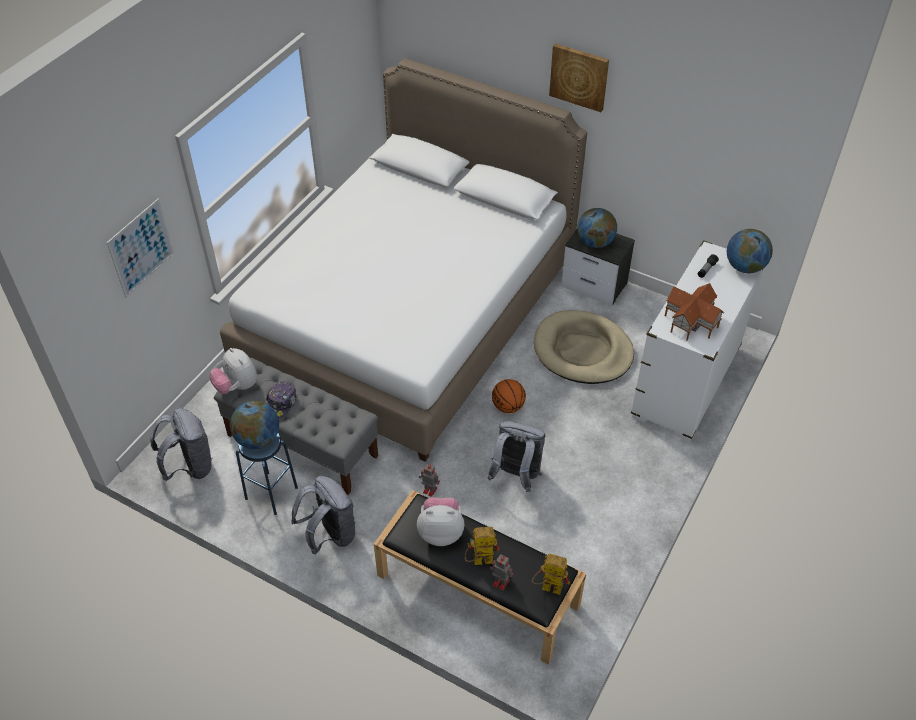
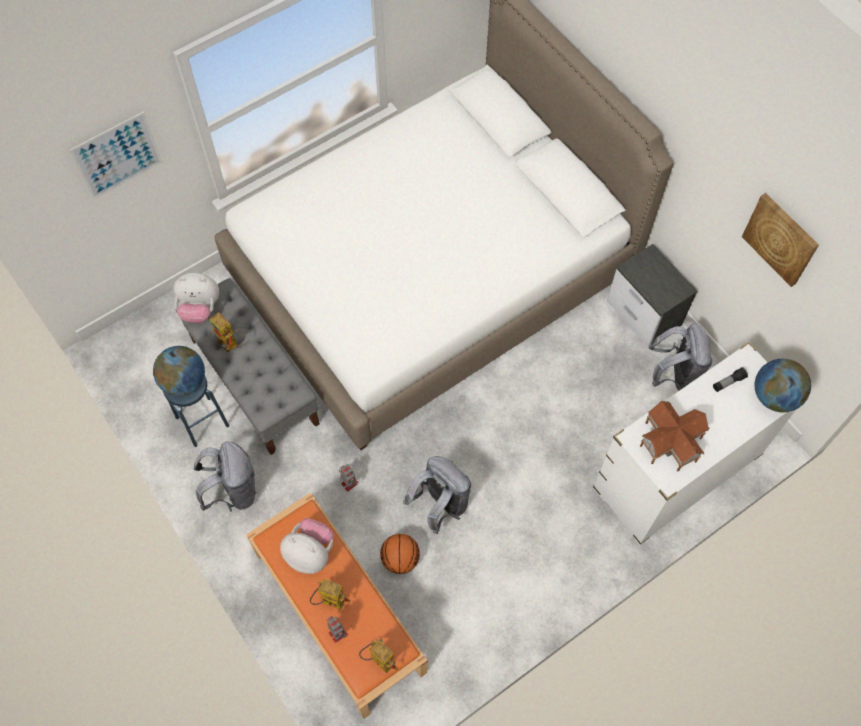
camera: 25 degrees right, 15 degrees up
grey backpack [150,408,212,481] -> grey backpack moved to [649,323,712,391]
plush toy [210,348,258,394] -> plush toy turned 75 degrees counterclockwise [173,272,219,323]
cap [266,381,297,418] -> toy robot [209,312,245,353]
black bench [374,490,586,664] -> orange bench [246,492,428,719]
basketball [492,379,526,413] -> basketball moved to [380,534,420,574]
beige dog bed [534,310,634,384] -> none
picture [549,43,609,112] -> picture moved to [742,193,819,287]
globe [577,208,617,248] -> none

